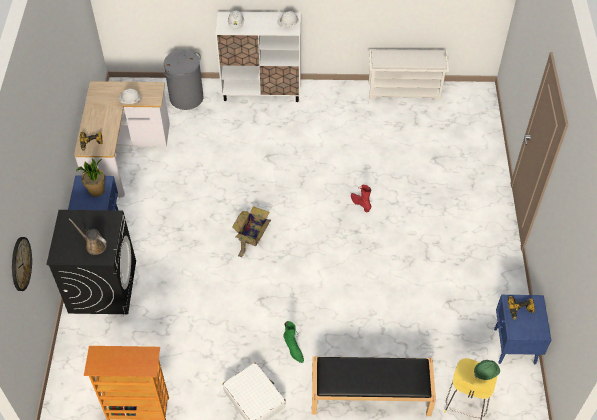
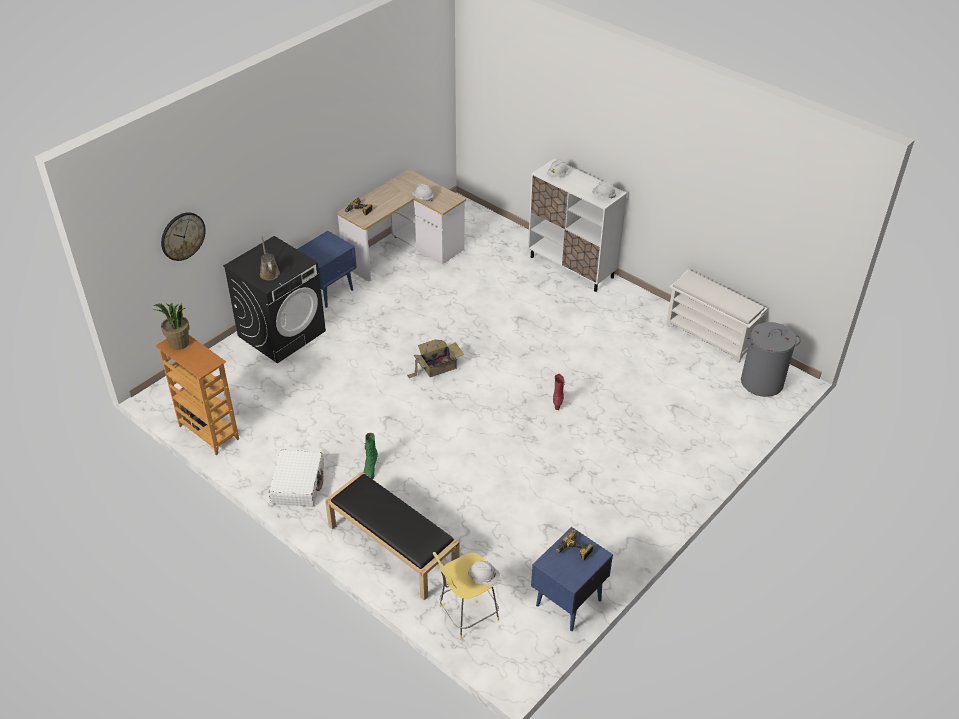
camera: 40 degrees right, 10 degrees down
potted plant [76,159,105,197] -> potted plant moved to [154,303,190,350]
grey laundry basket [163,50,204,110] -> grey laundry basket moved to [741,322,801,397]
green hard hat [474,360,500,380] -> white hard hat [468,561,500,585]

